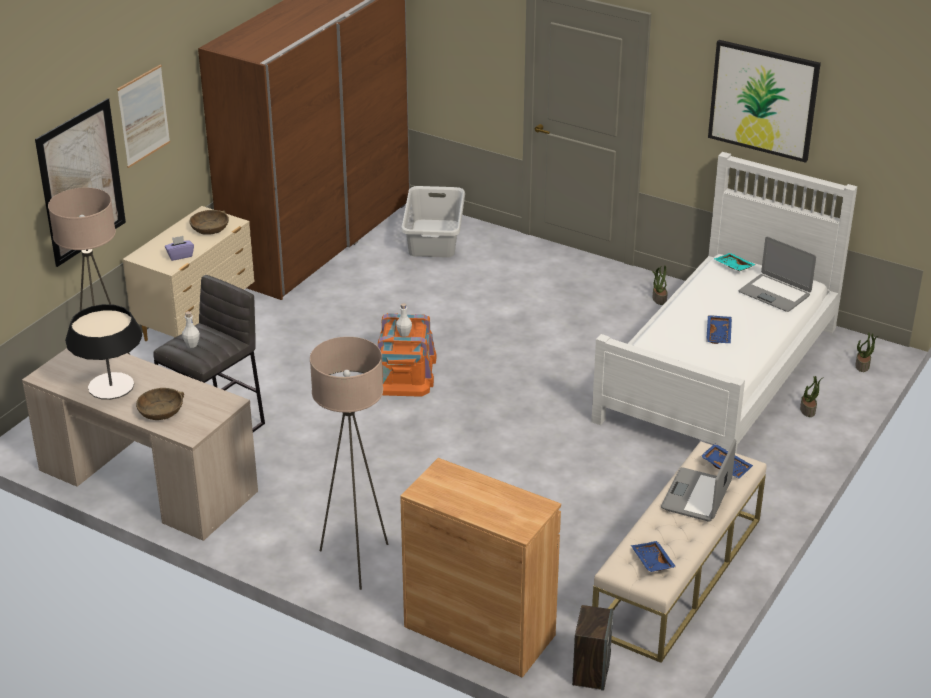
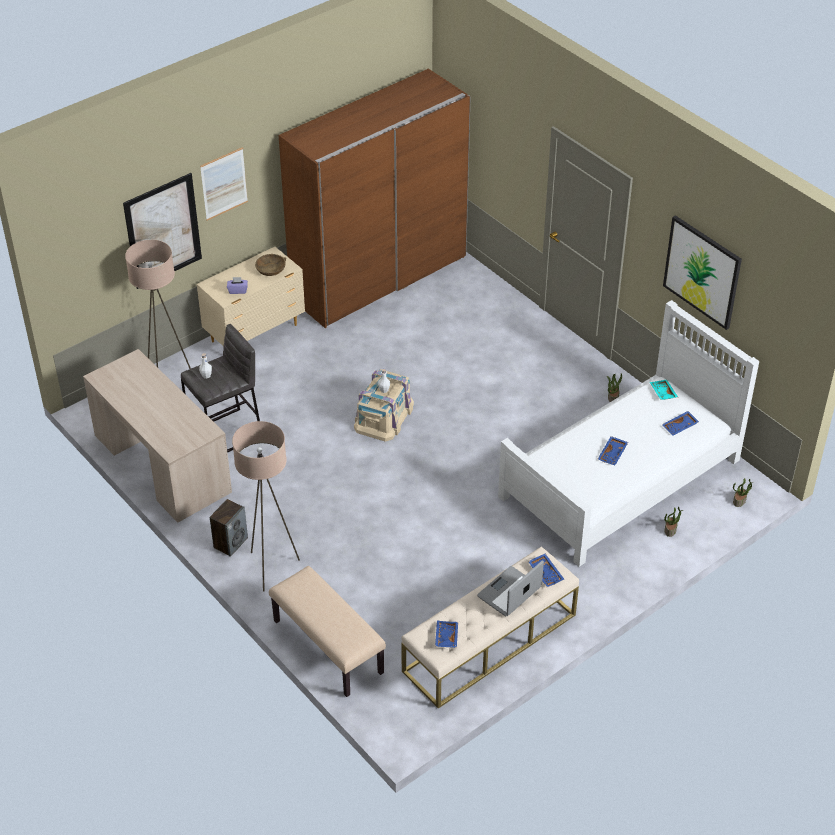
camera: 20 degrees right, 10 degrees up
table lamp [65,304,142,400] -> none
brown bowl [136,388,184,420] -> none
orange storage box [378,313,436,396] -> beige storage box [354,369,414,442]
brown cabinet [400,458,561,678] -> beige bench [269,566,386,697]
grey laundry basket [401,186,465,258] -> none
speaker [572,605,613,691] -> speaker moved to [210,499,248,557]
laptop [739,237,816,312] -> blue tray [662,411,699,436]

